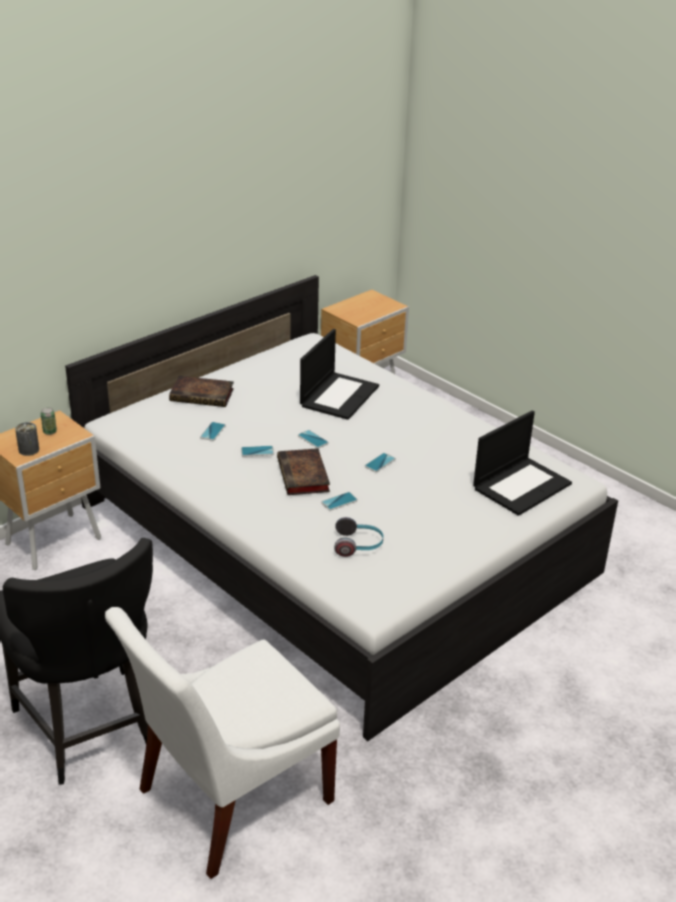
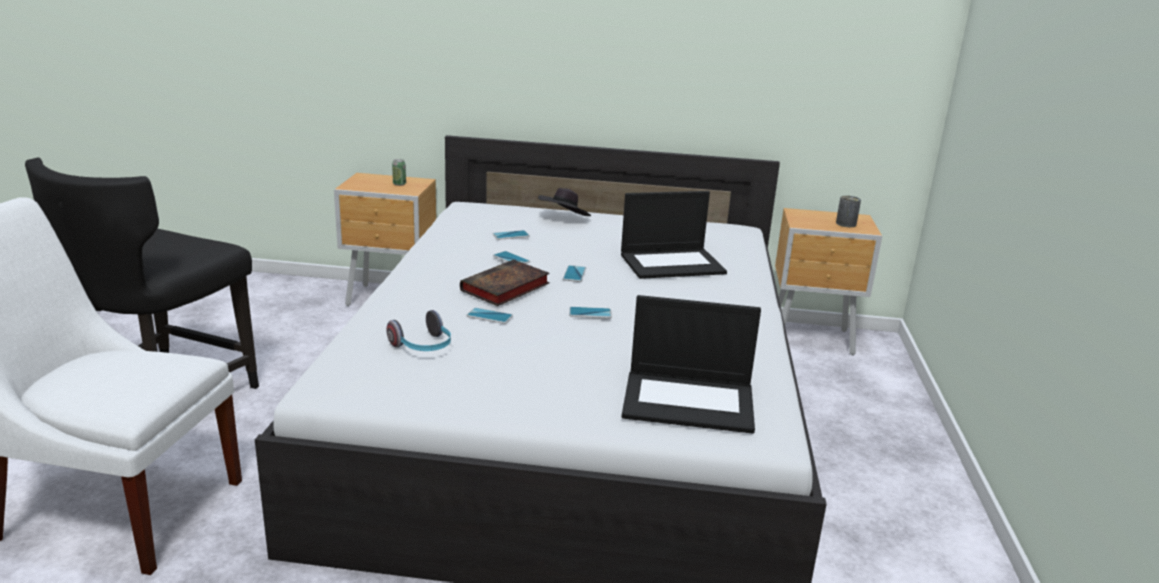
camera: 50 degrees right, 10 degrees down
can [15,422,39,456] -> can moved to [836,196,861,227]
book [169,376,234,407] -> black hat [538,188,591,216]

